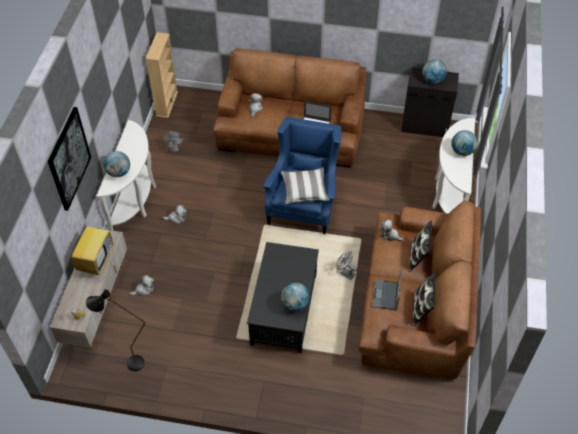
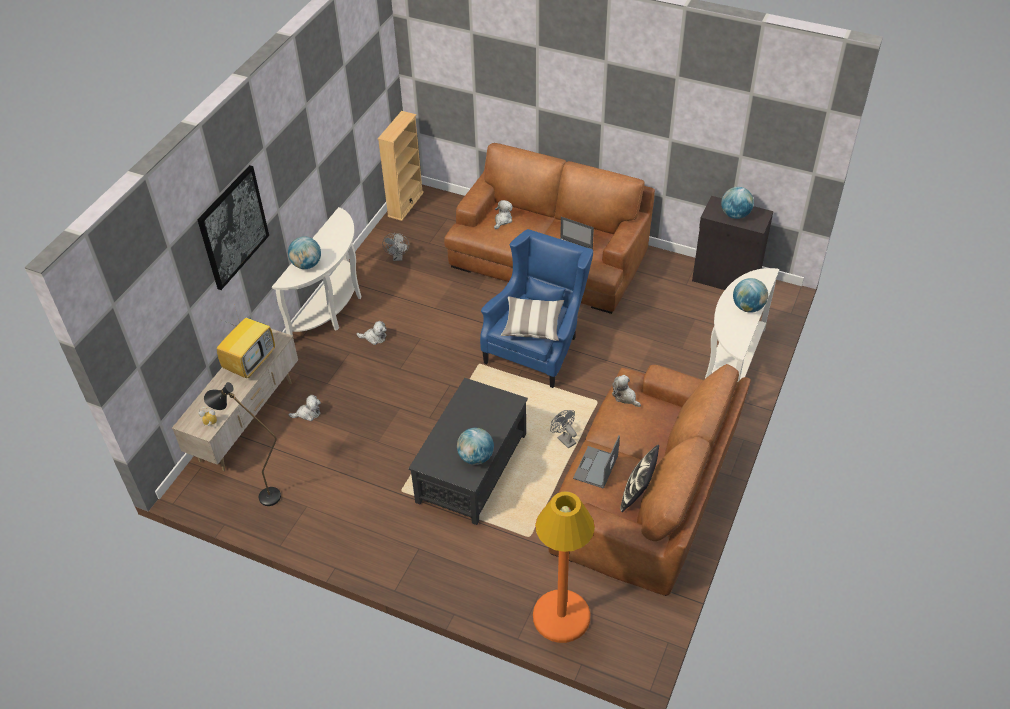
camera: 15 degrees right, 5 degrees down
pillow [409,221,432,272] -> none
none -> orange floor lamp [533,491,595,643]

